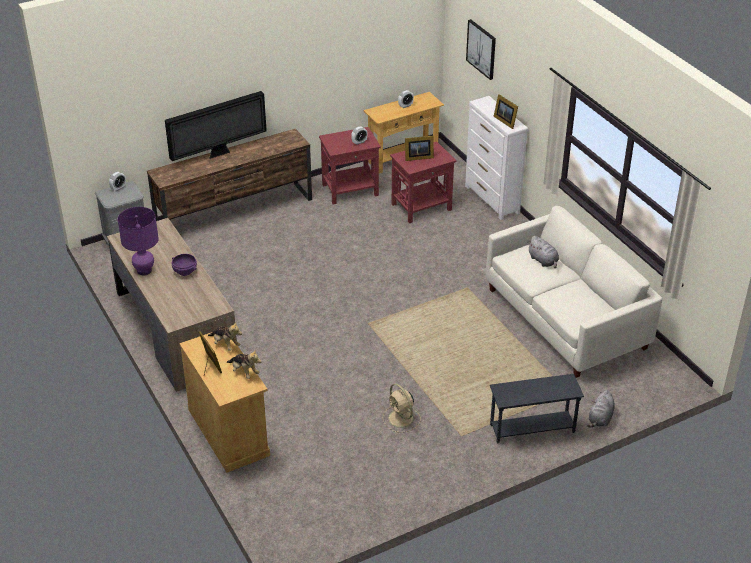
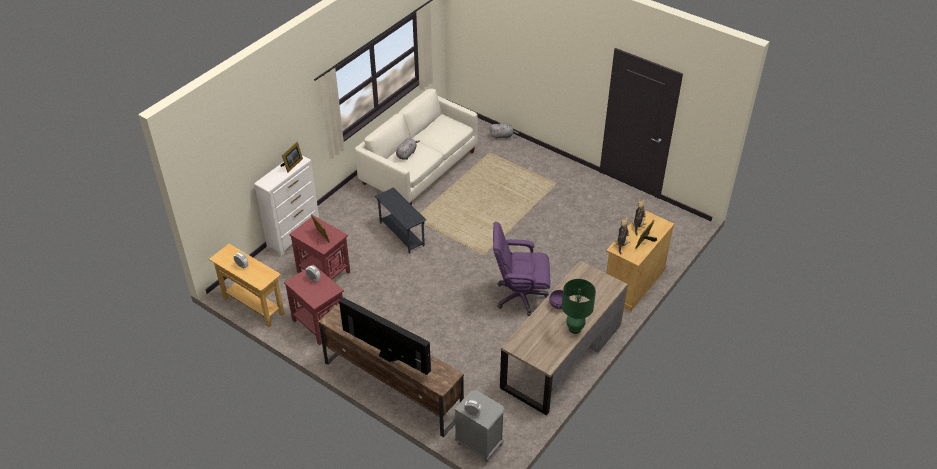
camera: 115 degrees left, 5 degrees up
purple table lamp [118,207,159,275] -> green table lamp [562,279,596,334]
beige fan [383,384,421,433] -> none
picture [466,19,496,80] -> none
grey side table [490,374,584,444] -> grey side table moved to [375,187,426,253]
none -> purple office chair [493,222,550,316]

